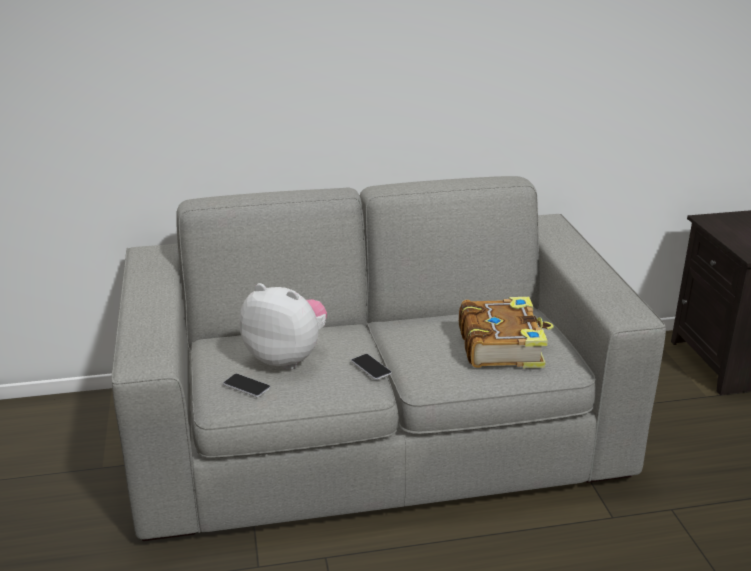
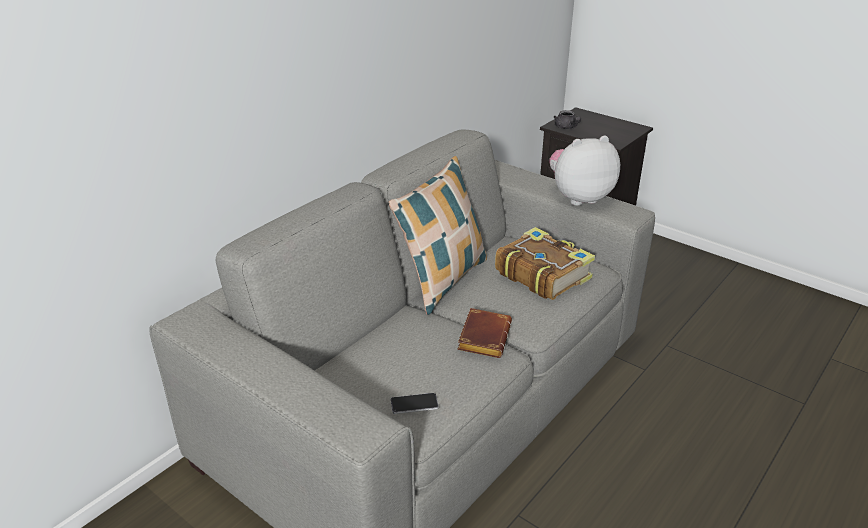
camera: 40 degrees left, 5 degrees up
plush toy [239,283,327,370] -> plush toy moved to [549,136,620,206]
phone [351,354,392,380] -> brown book [457,308,512,358]
none -> pillow [389,156,487,315]
none -> grey teapot [554,110,581,129]

